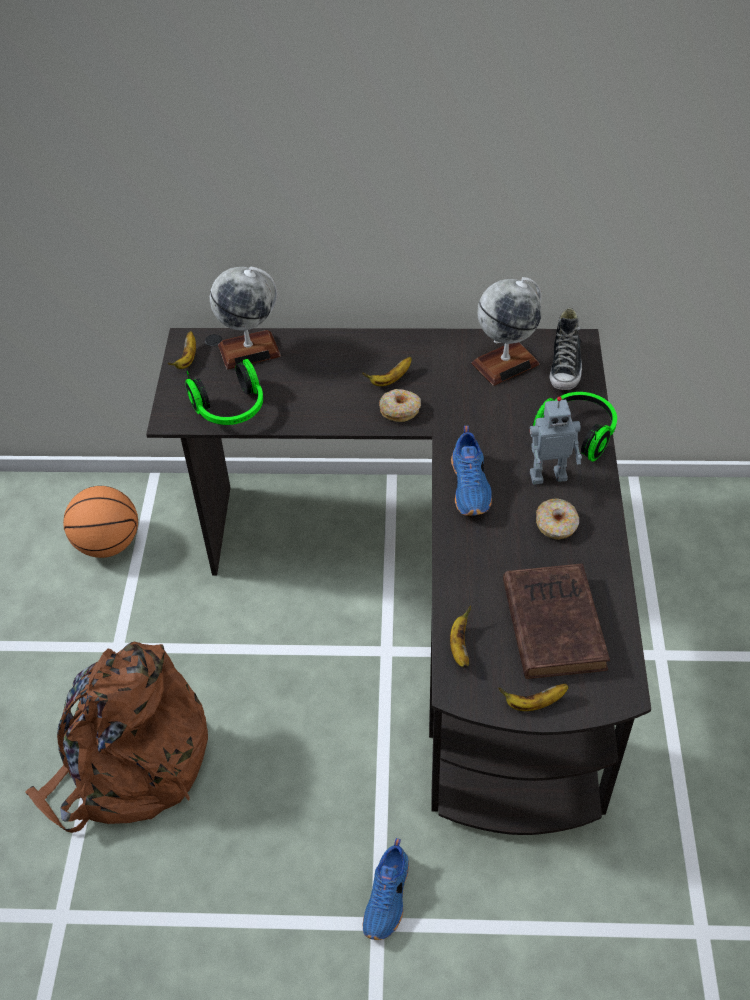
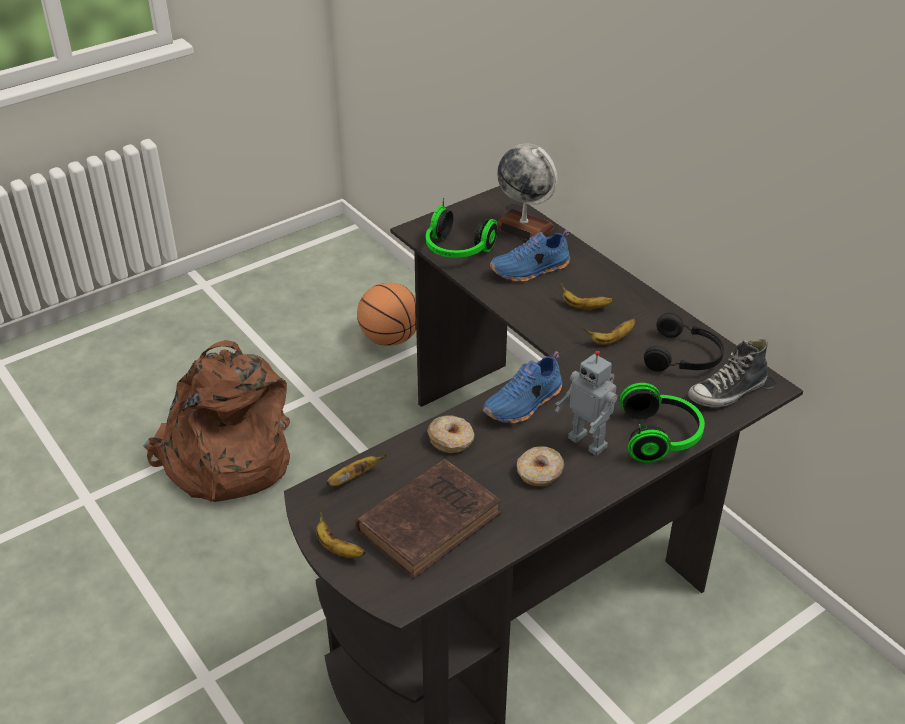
camera: 50 degrees right, 10 degrees down
banana [168,331,196,369] -> banana moved to [583,319,635,345]
blue shoe [363,838,409,940] -> blue shoe moved to [490,230,570,282]
donut [379,389,421,422] -> donut moved to [427,415,474,453]
globe [471,277,542,386] -> black headphones [644,313,724,372]

